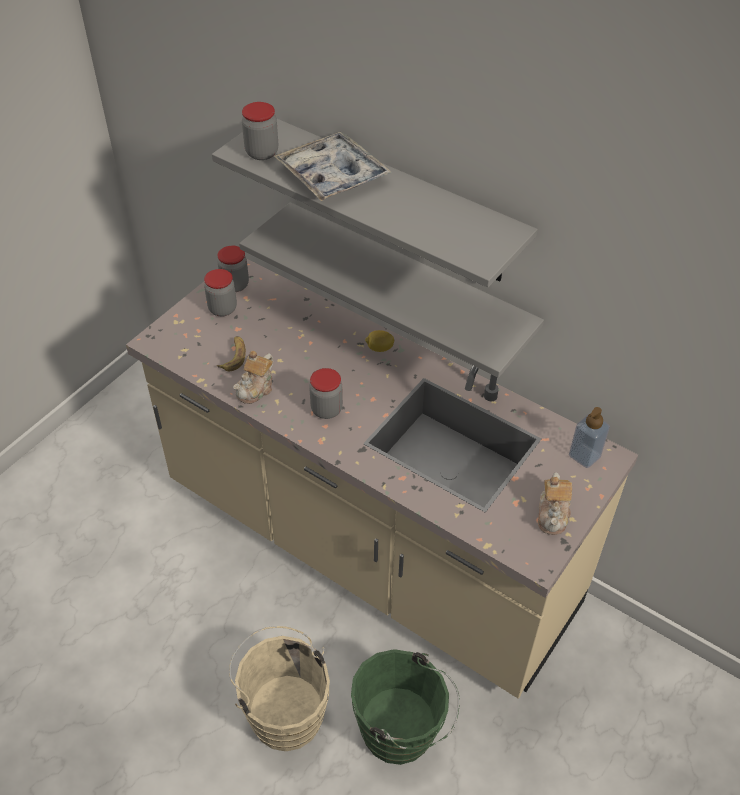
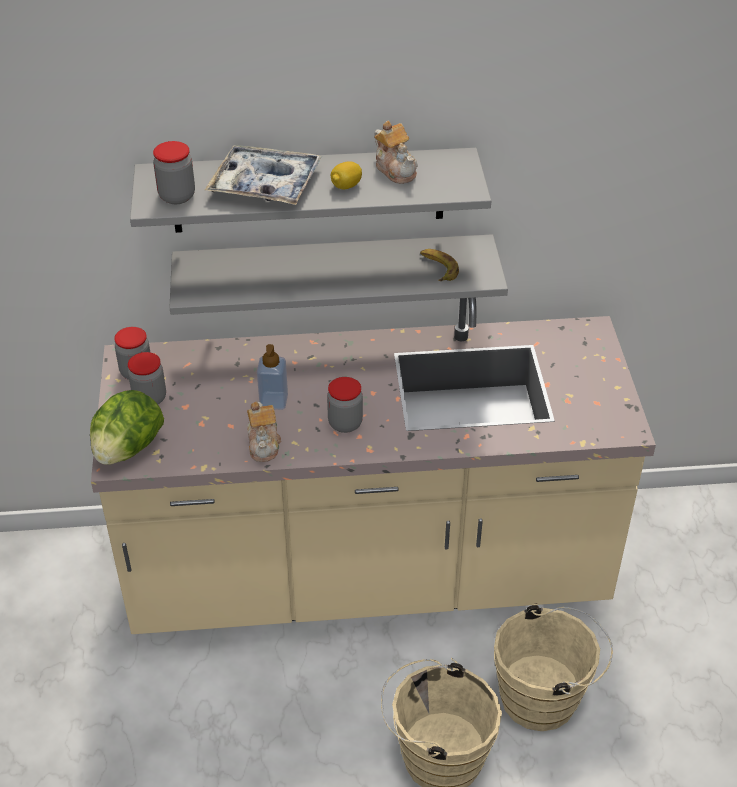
camera: 40 degrees left, 5 degrees down
banana [217,336,246,371] -> banana moved to [420,249,459,281]
green bucket [351,649,460,765] -> beige bucket [494,603,613,731]
lemon [365,330,395,352] -> lemon moved to [331,161,362,189]
teapot [538,473,572,535] -> teapot moved to [374,121,418,184]
soap dispenser [569,407,610,468] -> soap dispenser moved to [257,344,288,410]
none -> lettuce [90,390,164,465]

